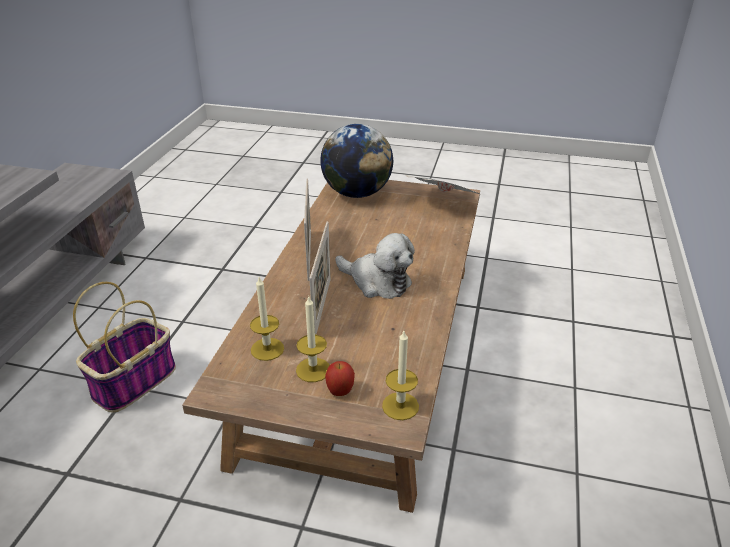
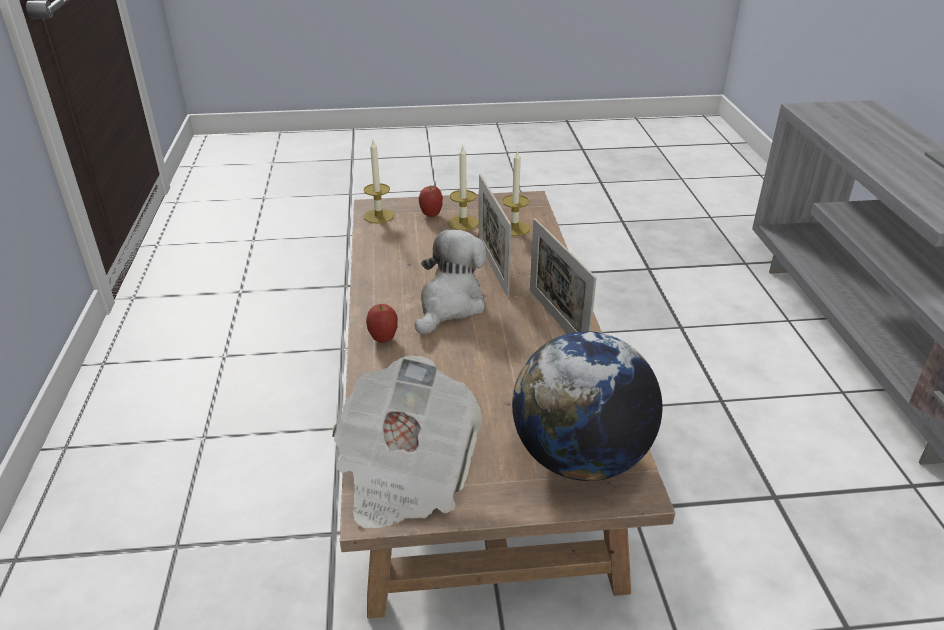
camera: 160 degrees right, 0 degrees up
basket [73,282,176,412] -> none
plush toy [335,233,415,299] -> plush toy turned 105 degrees clockwise [415,230,486,335]
none -> apple [366,304,398,343]

